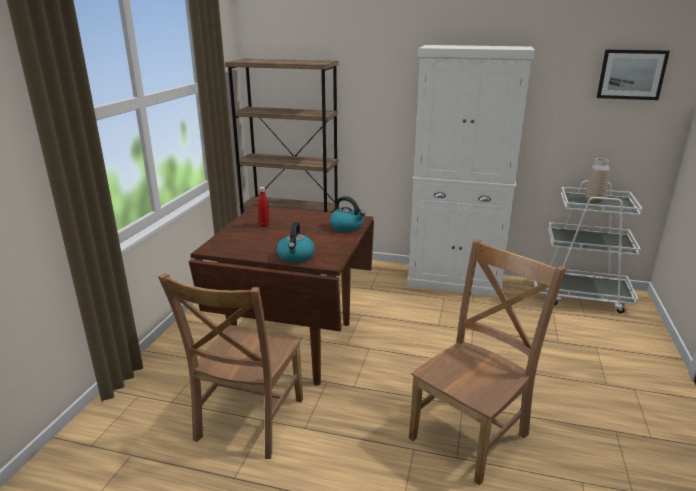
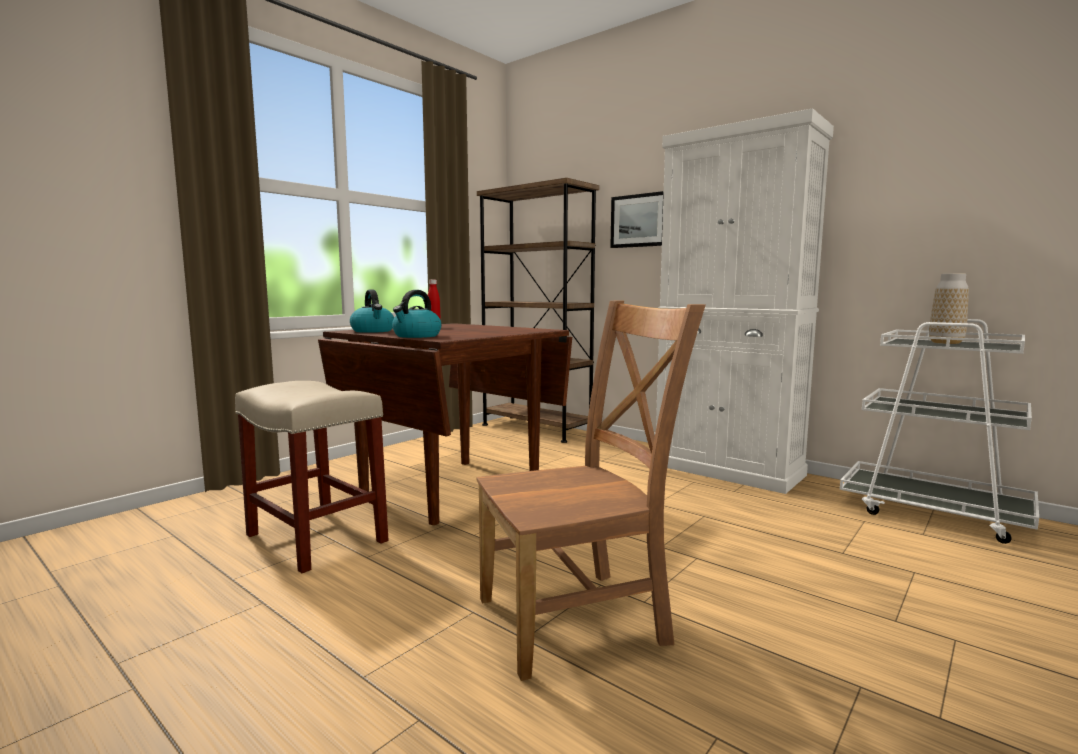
camera: 25 degrees right, 15 degrees down
brown chair [158,273,303,459] -> beige stool [235,381,388,573]
kettle [330,196,365,232] -> kettle moved to [350,290,394,333]
picture [597,49,670,100] -> picture moved to [610,191,664,248]

